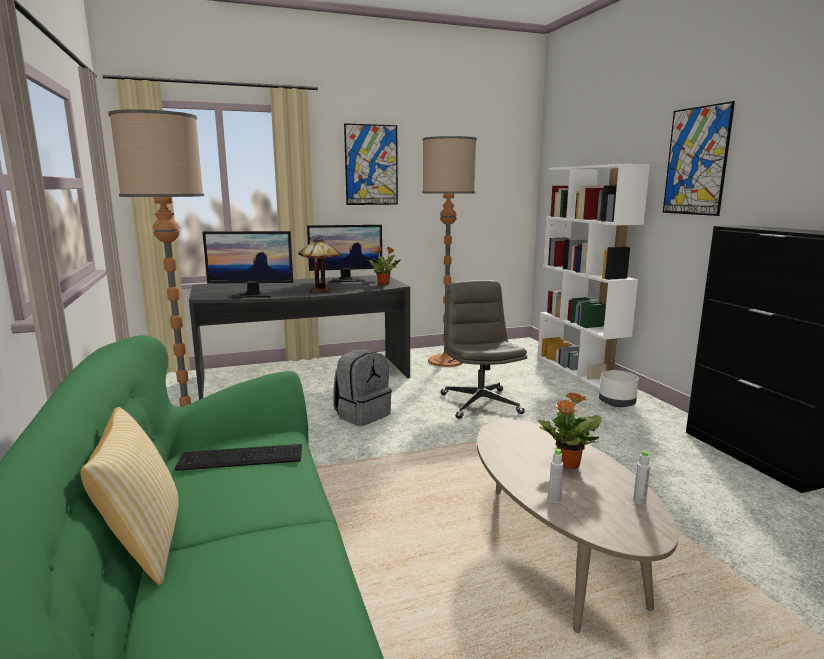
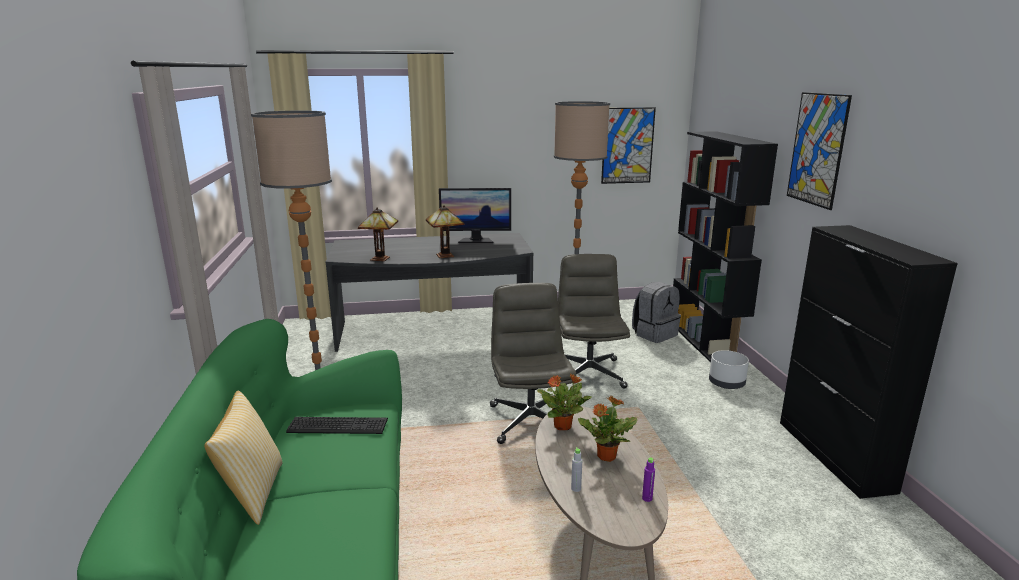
camera: 10 degrees right, 5 degrees up
monitor [202,231,293,298] -> table lamp [358,208,398,261]
grey backpack [333,349,392,426] -> grey backpack moved to [632,282,681,343]
picture [344,123,398,205] -> picture moved to [601,107,656,184]
potted plant [366,247,401,285] -> potted plant moved to [537,373,592,430]
white bookcase [538,164,650,390] -> black bookcase [673,131,778,362]
grey bottle [633,450,650,505] -> purple bottle [642,457,655,502]
none -> grey office chair [490,283,576,444]

